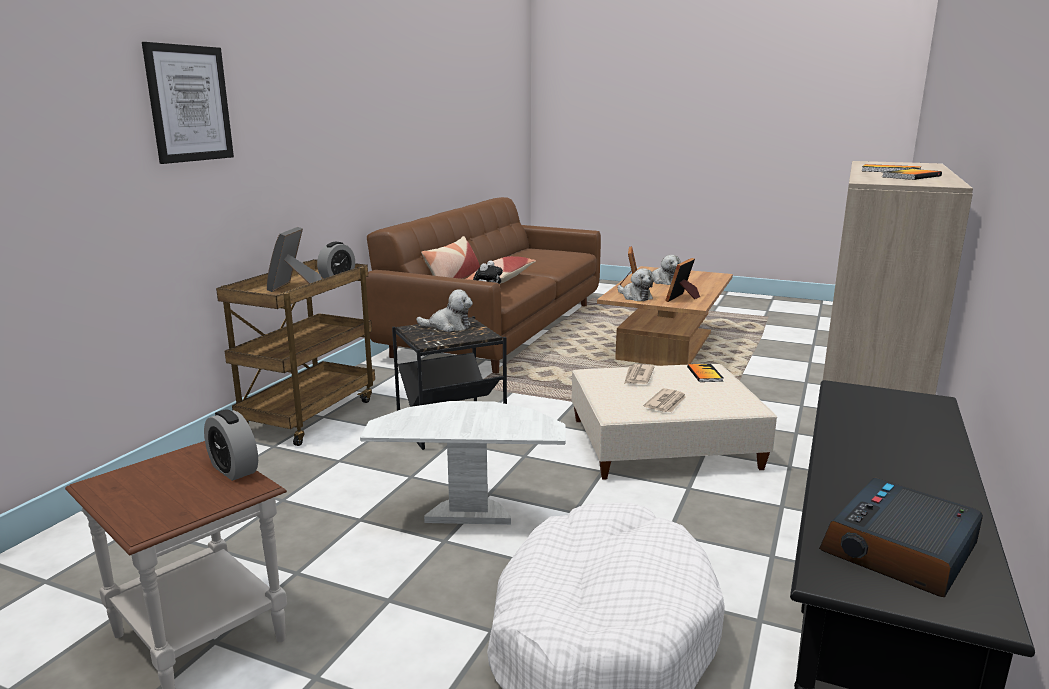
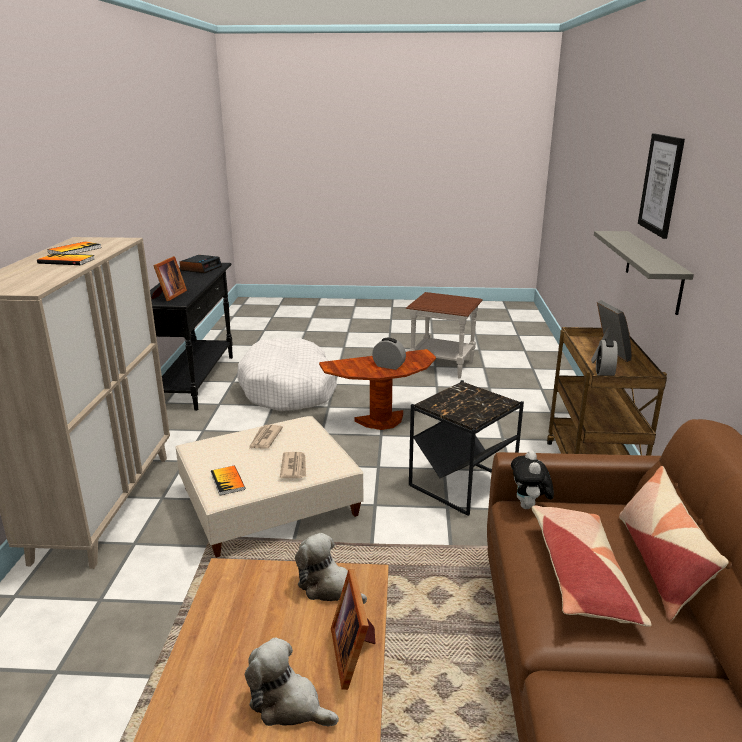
camera: 160 degrees right, 5 degrees up
alarm clock [204,409,258,481] -> alarm clock moved to [372,338,406,370]
white side table [360,401,566,525] -> brown side table [319,349,436,430]
plush toy [416,289,473,332] -> none
picture frame [665,258,700,302] -> picture frame moved to [151,256,187,301]
none -> grey shelf [594,231,694,315]

